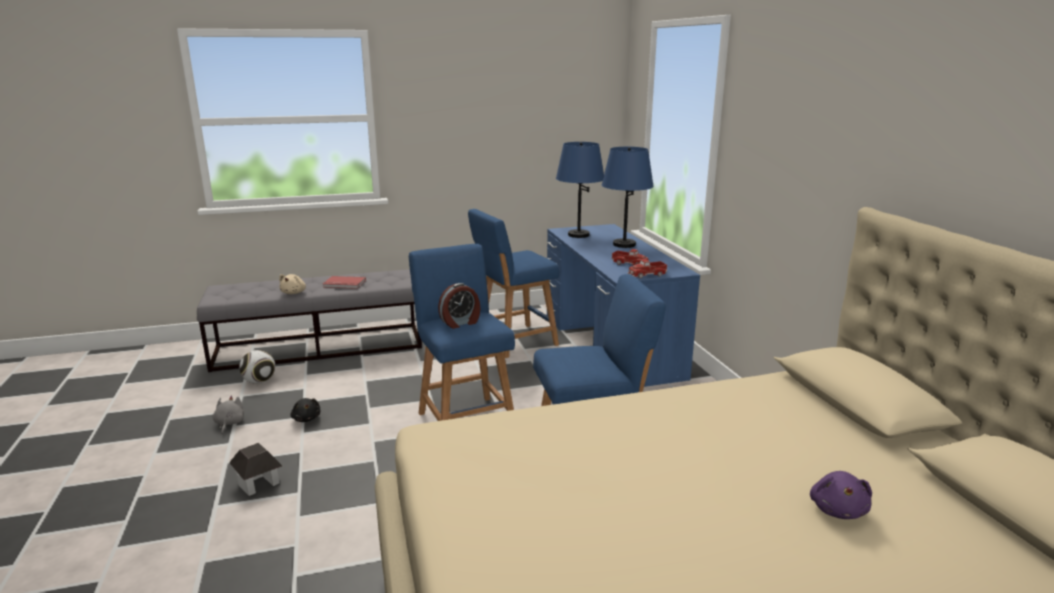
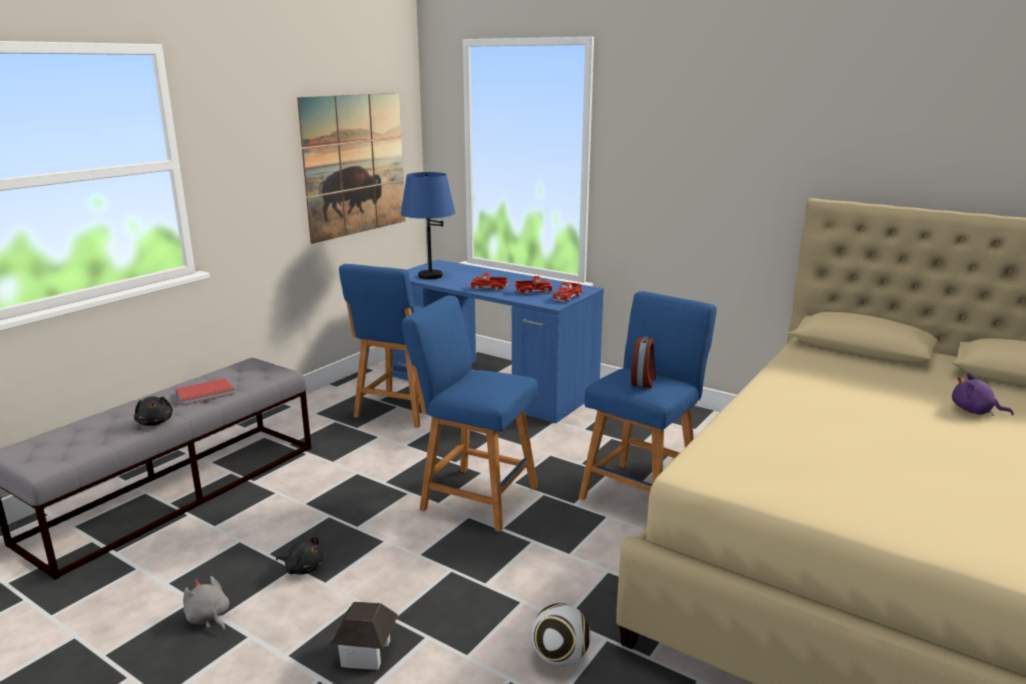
camera: 40 degrees left, 0 degrees up
football [239,350,275,384] -> football moved to [531,603,591,666]
beige plush toy [279,274,306,294] -> black plush toy [134,396,173,426]
alarm clock [438,283,480,329] -> alarm clock moved to [631,336,656,388]
blue table lamp [602,147,654,248] -> none
purple plush toy [810,471,872,519] -> purple plush toy turned 150 degrees clockwise [952,373,1014,416]
none -> picture [297,93,406,244]
none -> toy truck [470,273,508,291]

